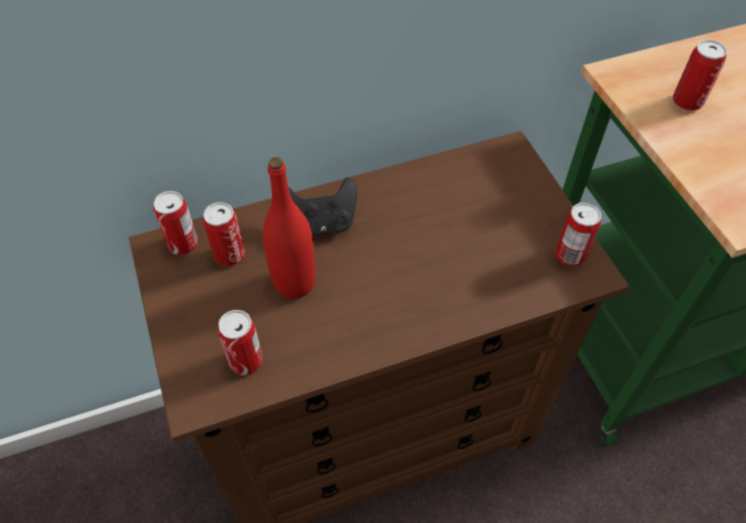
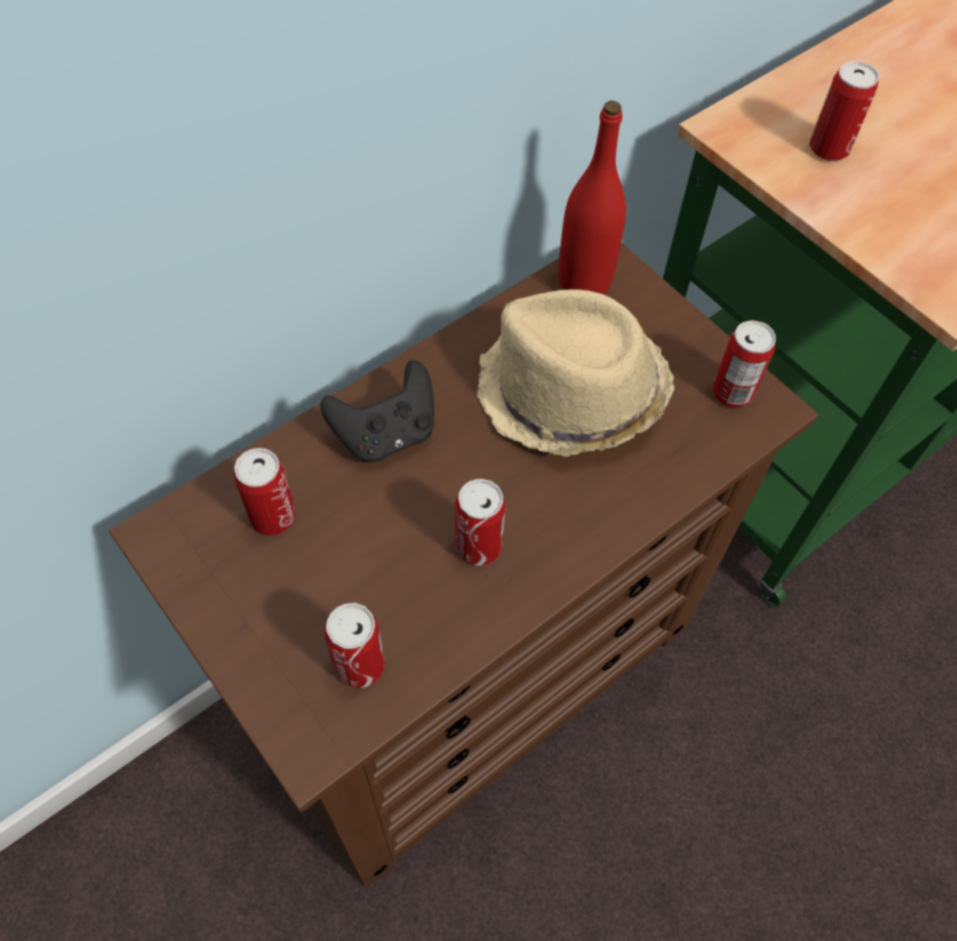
camera: 20 degrees left, 5 degrees up
can [153,191,198,255] -> can moved to [455,479,506,566]
red bottle [263,157,316,299] -> red bottle moved to [558,100,626,294]
none -> beige hat [477,289,675,457]

